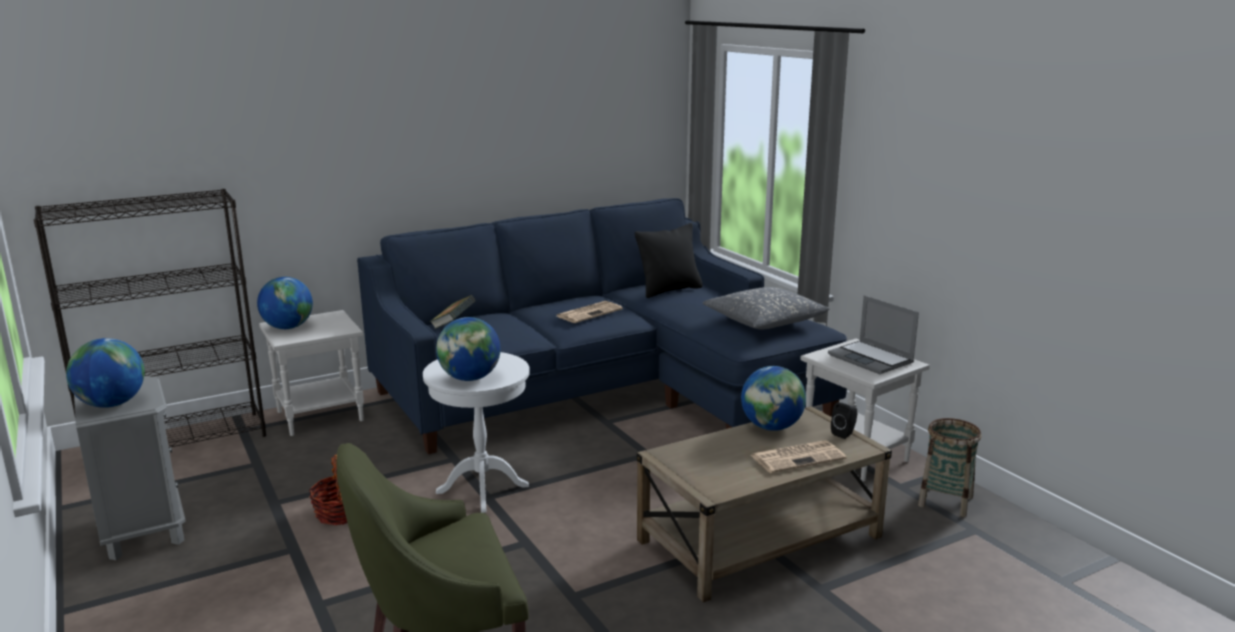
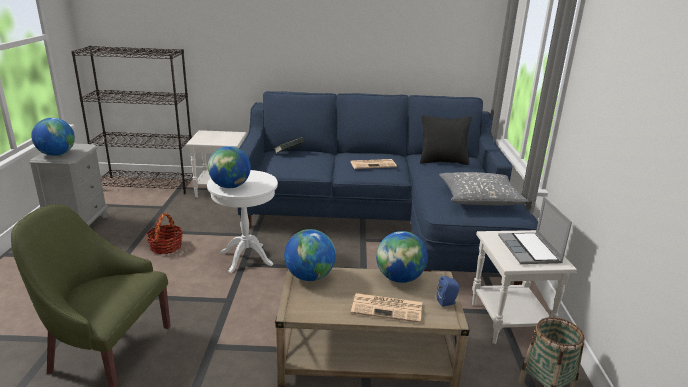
camera: 30 degrees right, 5 degrees up
globe [257,277,313,329] -> globe moved to [284,229,336,281]
black speaker [831,402,857,439] -> blue speaker [436,276,460,307]

